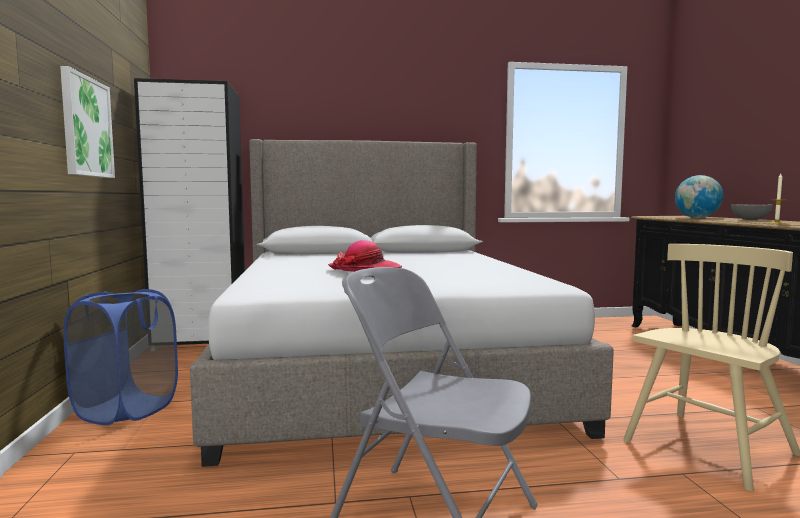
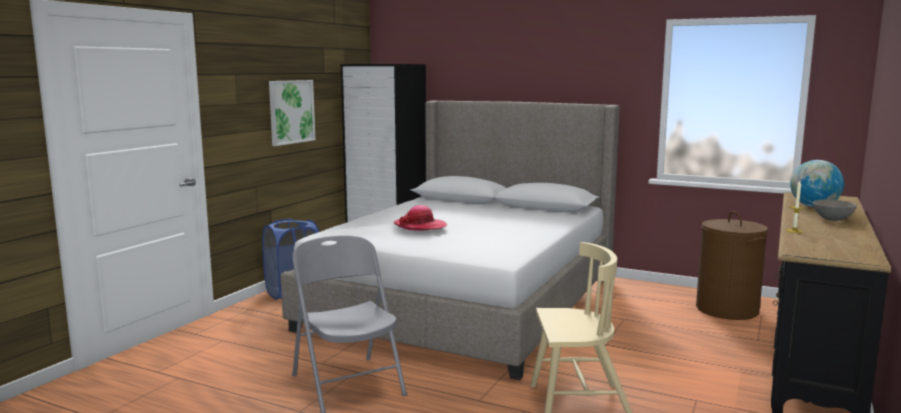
camera: 35 degrees right, 5 degrees up
none -> brown laundry basket [696,211,768,320]

